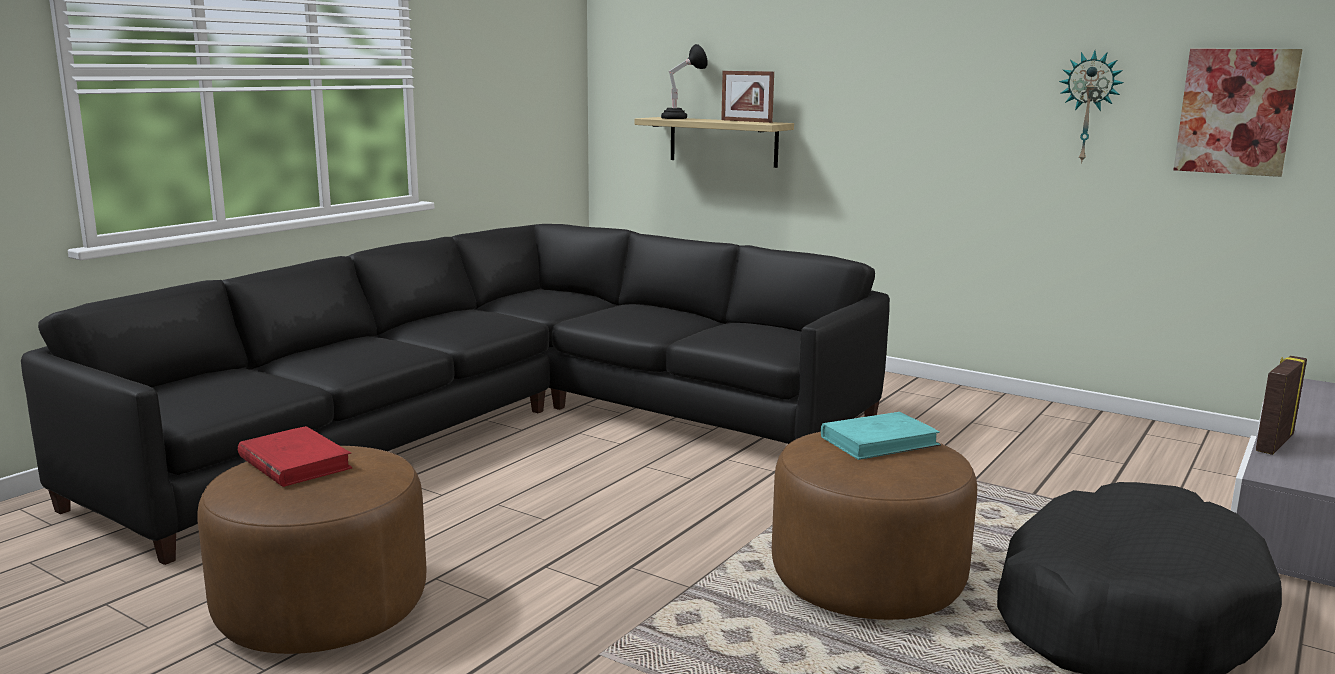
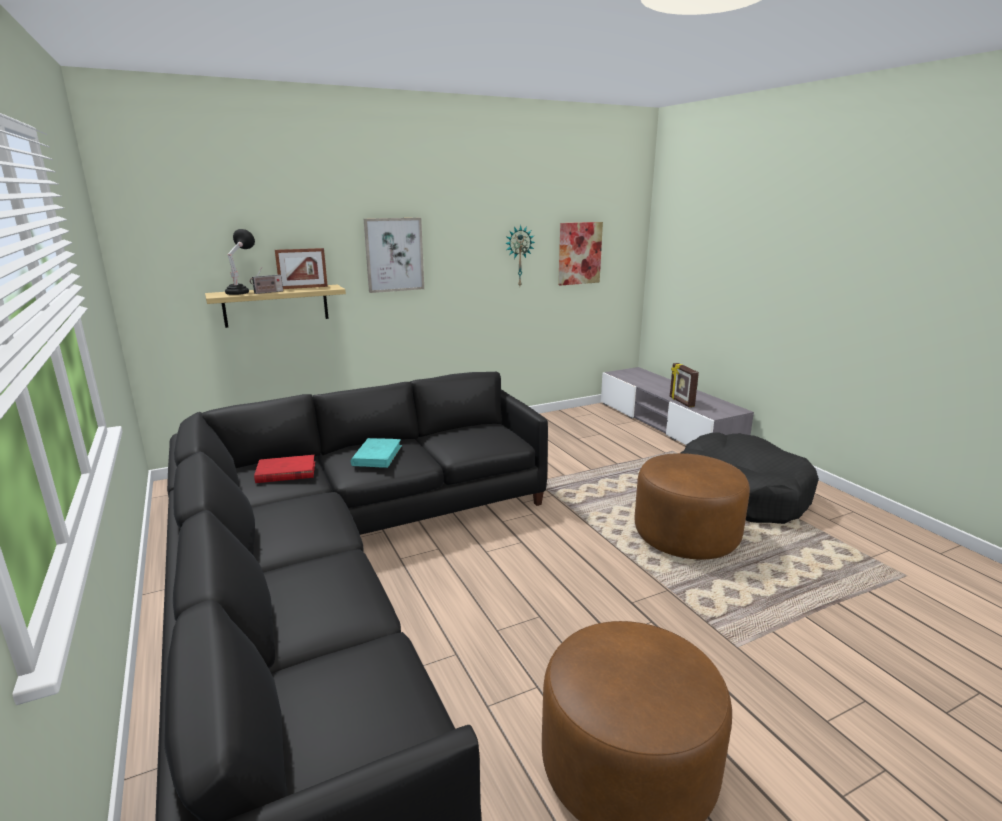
camera: 60 degrees left, 5 degrees up
red book [238,426,352,487] -> red book moved to [254,455,315,483]
turquoise book [821,412,941,460] -> turquoise book moved to [351,438,402,468]
none -> radio [250,267,283,294]
none -> picture [364,218,424,293]

